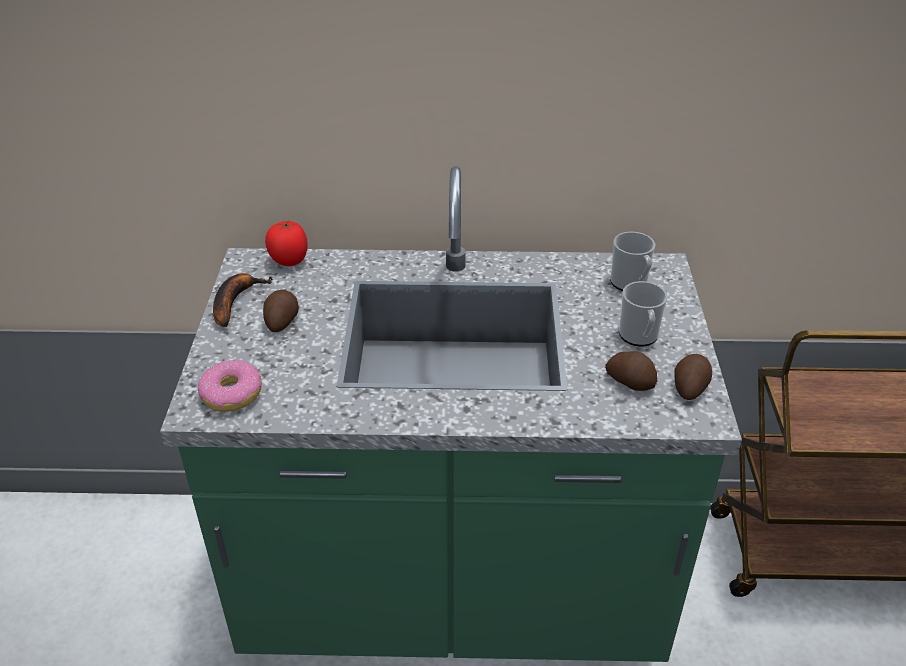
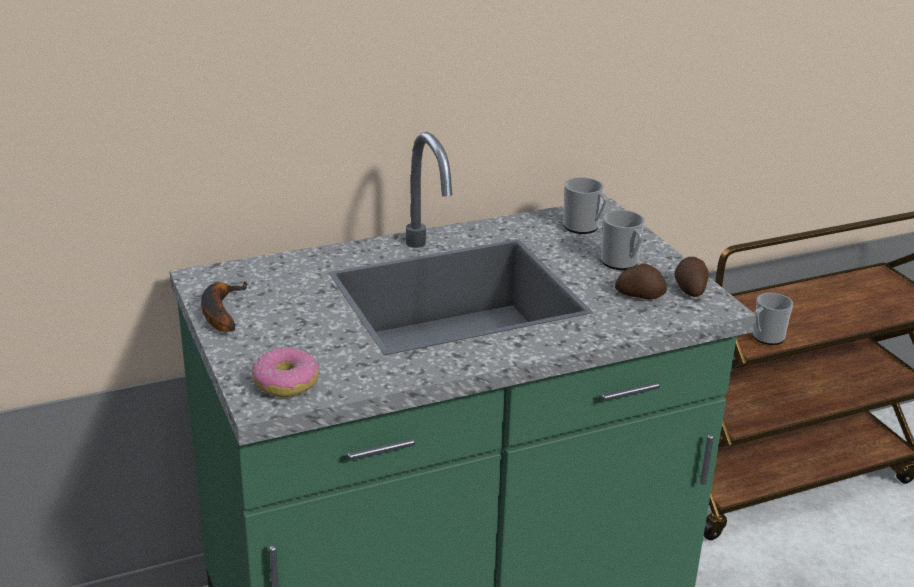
camera: 25 degrees left, 10 degrees down
potato [263,290,299,332] -> none
tomato [265,220,308,266] -> none
none -> mug [752,293,793,345]

